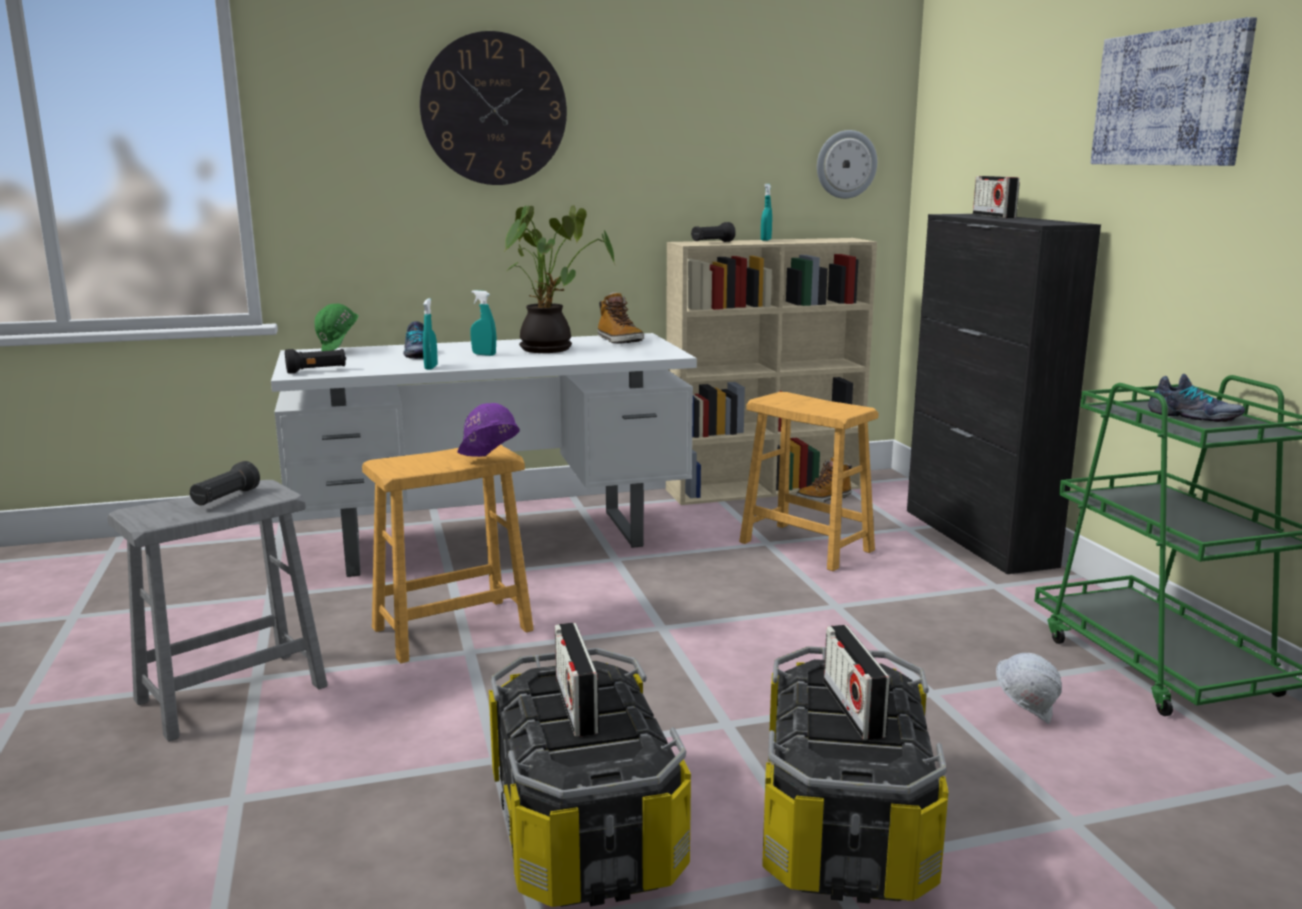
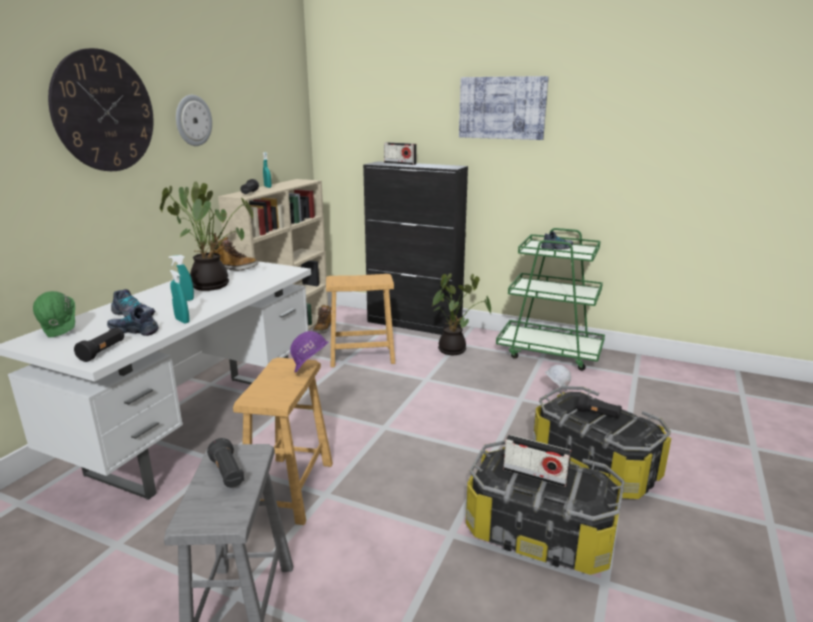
camera: 50 degrees left, 5 degrees up
wall clock [817,130,877,199] -> wall clock moved to [176,95,212,146]
radio [824,625,890,740] -> black flashlight [577,394,622,419]
none -> shoe [107,307,159,336]
none -> potted plant [432,273,491,355]

